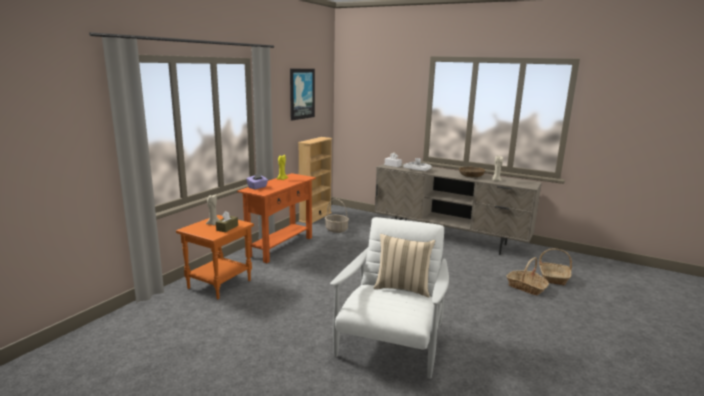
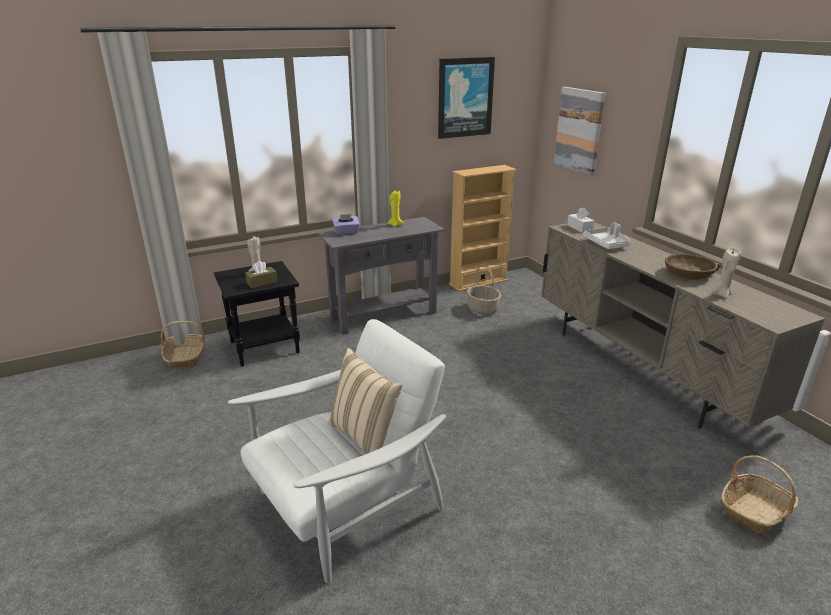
camera: 35 degrees right, 10 degrees up
orange side table [176,215,254,300] -> black side table [214,261,300,367]
orange console table [237,173,316,263] -> grey console table [317,217,445,335]
basket [507,257,549,295] -> basket moved to [161,321,205,368]
none -> picture [554,87,605,176]

